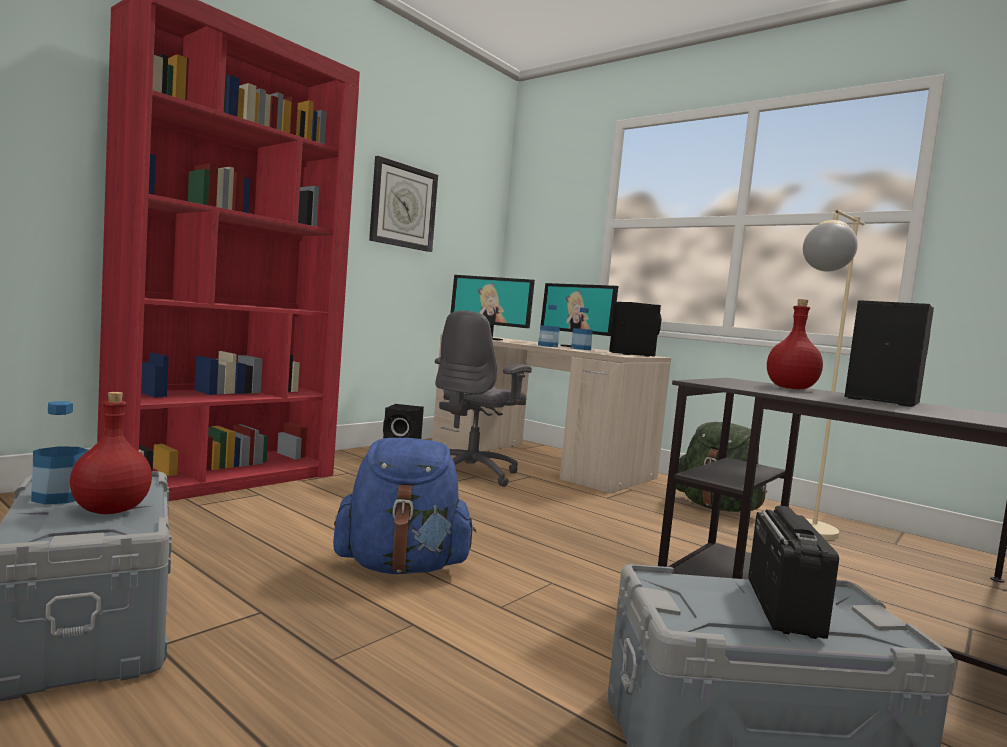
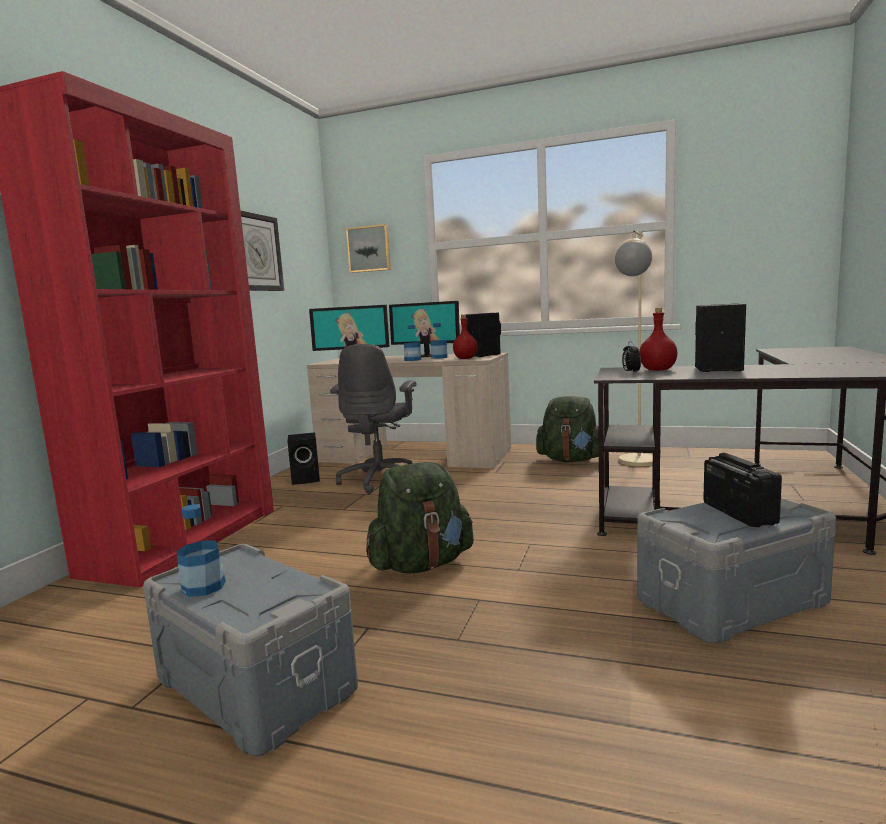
camera: 20 degrees left, 5 degrees up
red bottle [70,392,152,514] -> red bottle moved to [453,315,478,359]
blue backpack [333,438,476,574] -> green backpack [366,462,474,573]
none -> picture [346,224,391,273]
none -> alarm clock [622,341,641,372]

